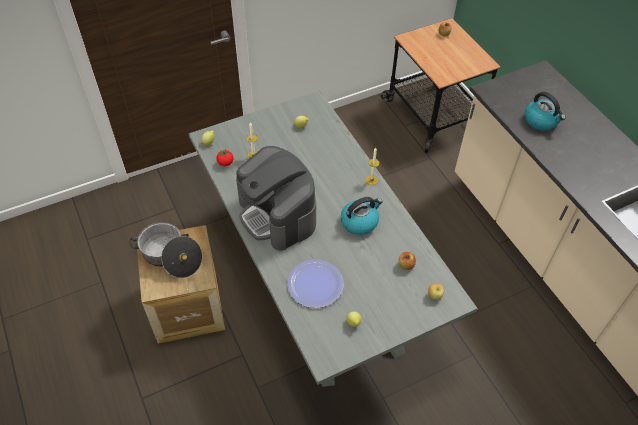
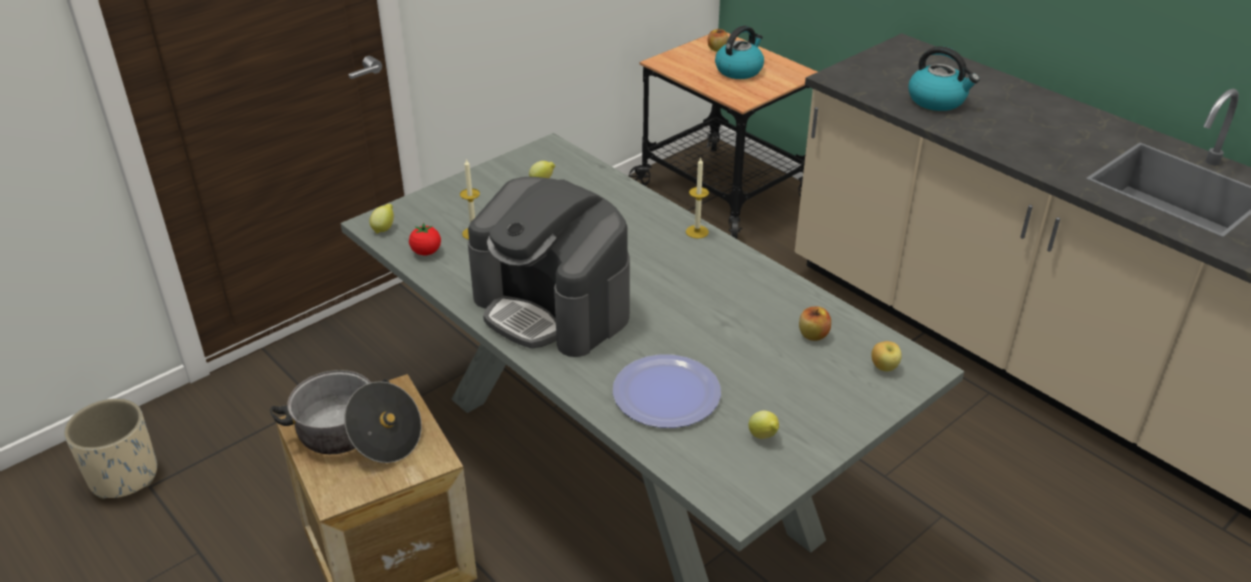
camera: 15 degrees left, 15 degrees down
kettle [341,197,383,235] -> kettle moved to [715,25,764,79]
none -> beige planter [64,398,157,499]

